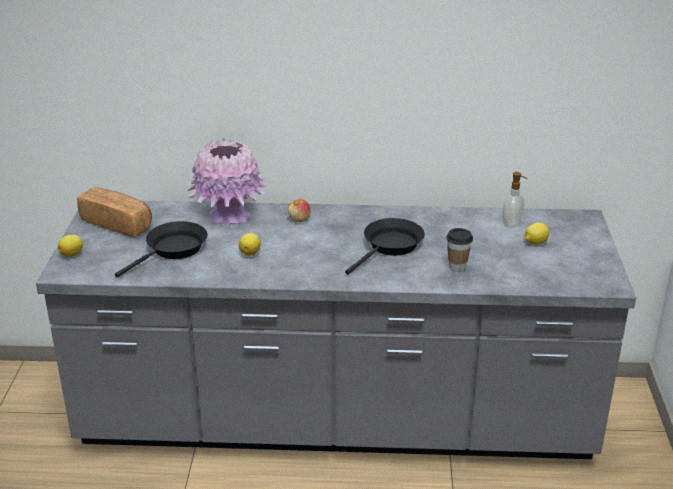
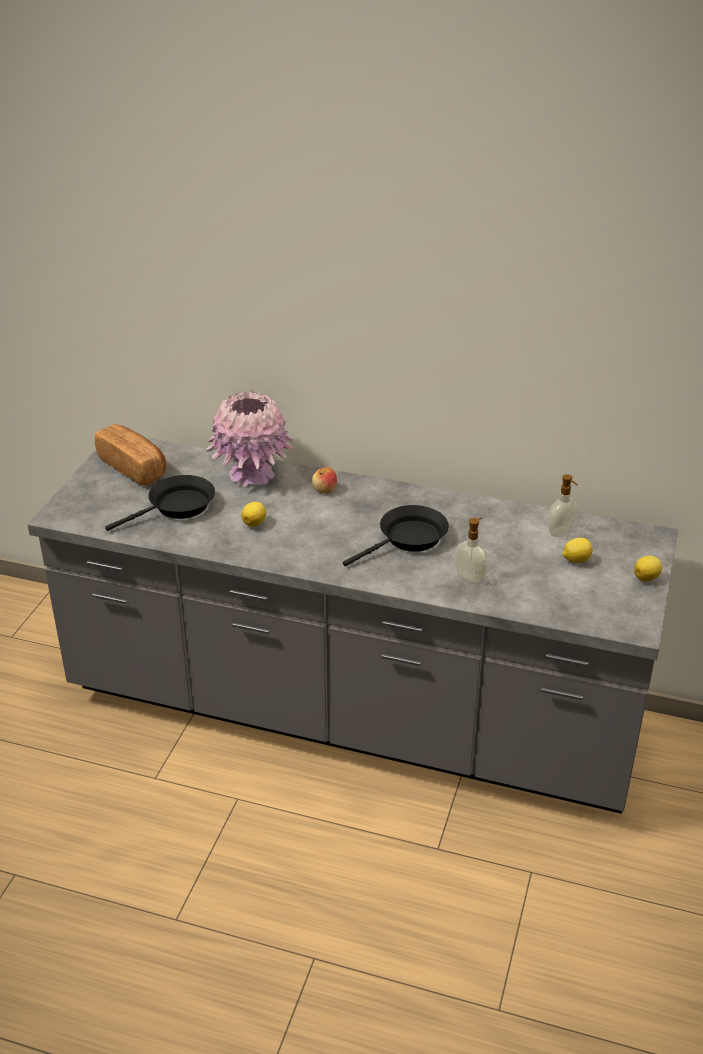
camera: 15 degrees right, 5 degrees up
lemon [58,235,83,257] -> lemon moved to [634,556,662,582]
cup [446,228,473,272] -> soap dispenser [454,517,489,583]

